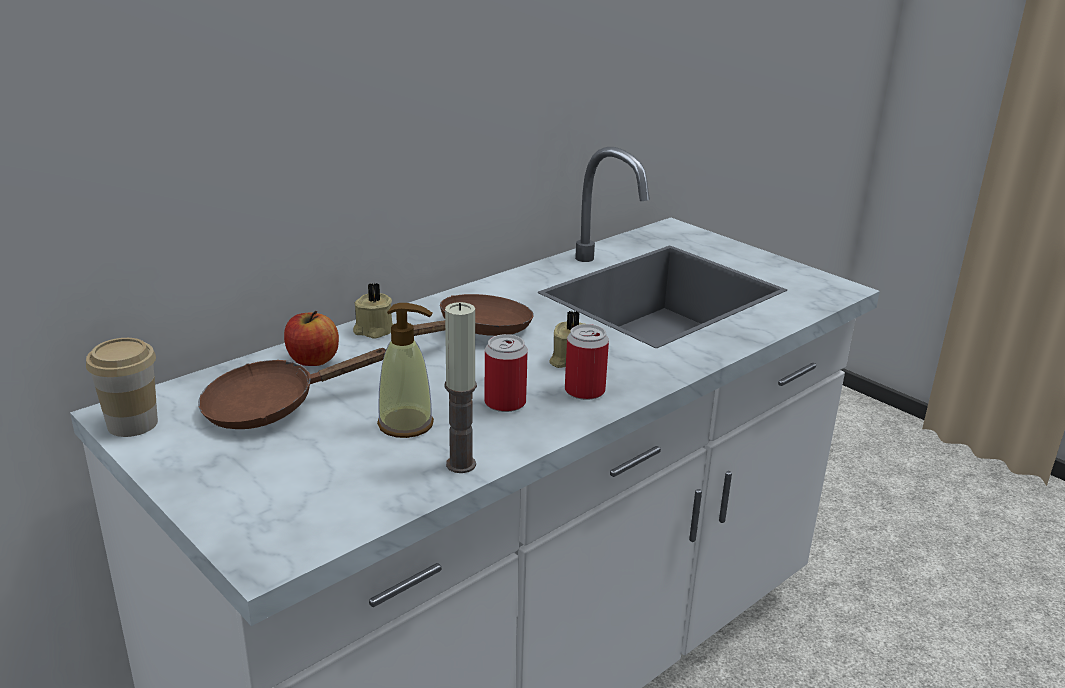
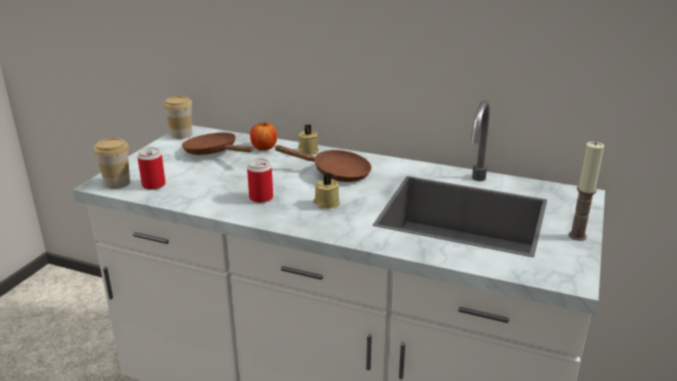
camera: 65 degrees right, 0 degrees up
soap dispenser [377,303,434,438] -> none
candle [444,302,477,473] -> candle moved to [568,142,605,241]
can [565,324,609,400] -> can moved to [137,147,166,190]
none -> cup [94,138,130,189]

